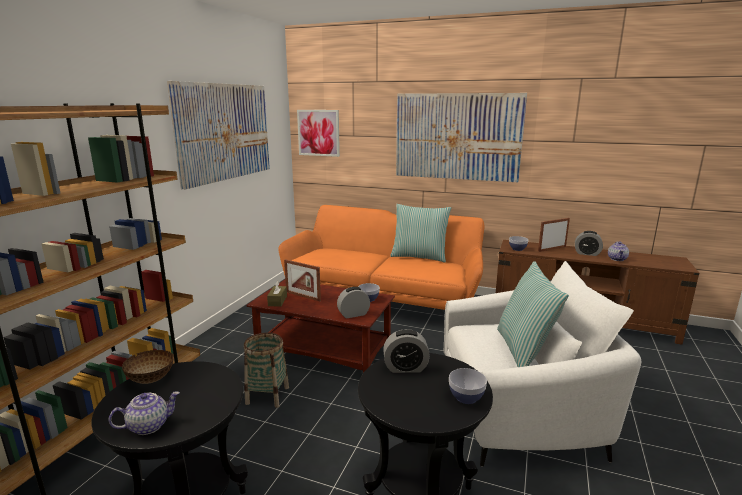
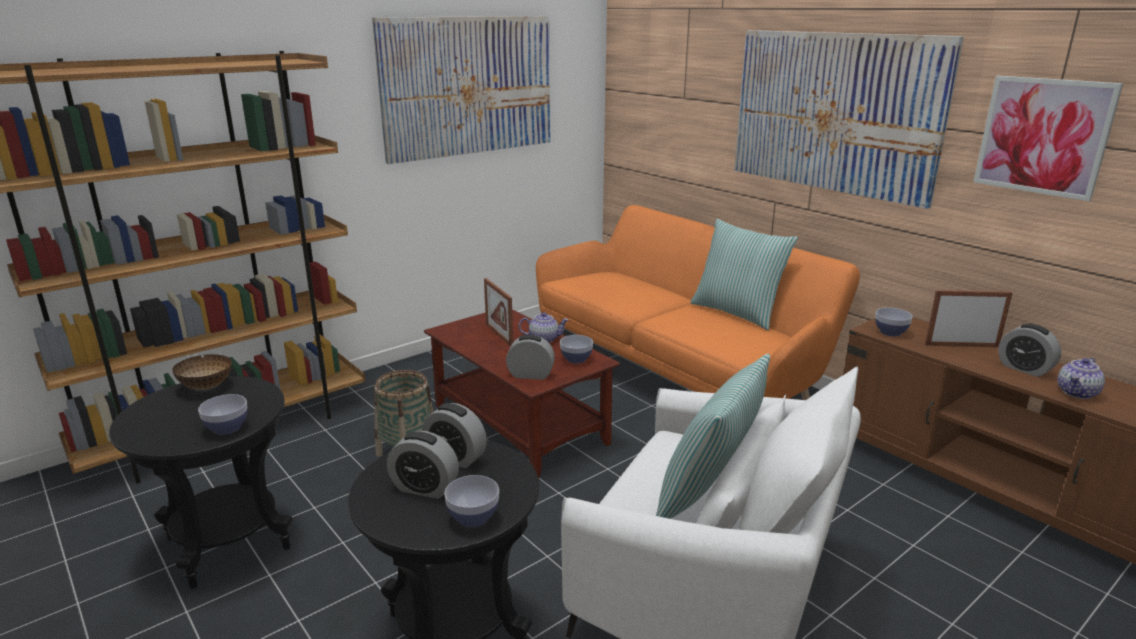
camera: 30 degrees right, 5 degrees up
teapot [108,391,180,435] -> teapot moved to [519,312,569,343]
brown tissue box [267,281,287,307] -> none
picture [297,110,340,157] -> picture moved to [974,76,1123,201]
none -> bowl [198,394,247,435]
none -> alarm clock [387,431,459,499]

